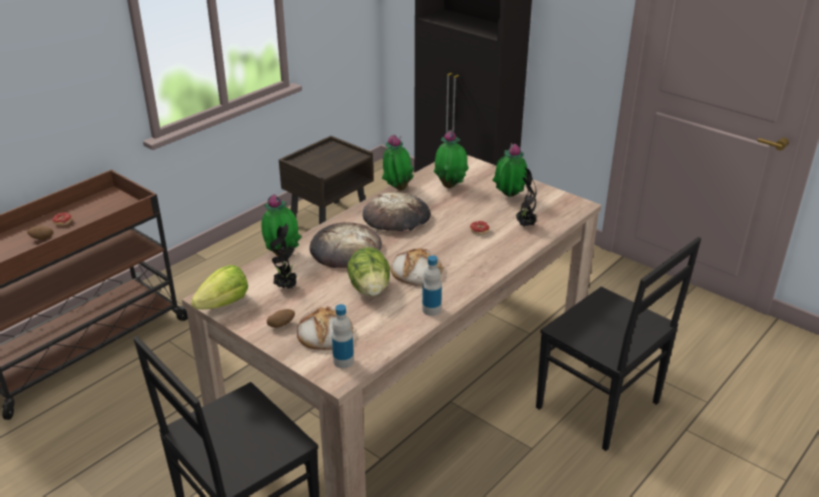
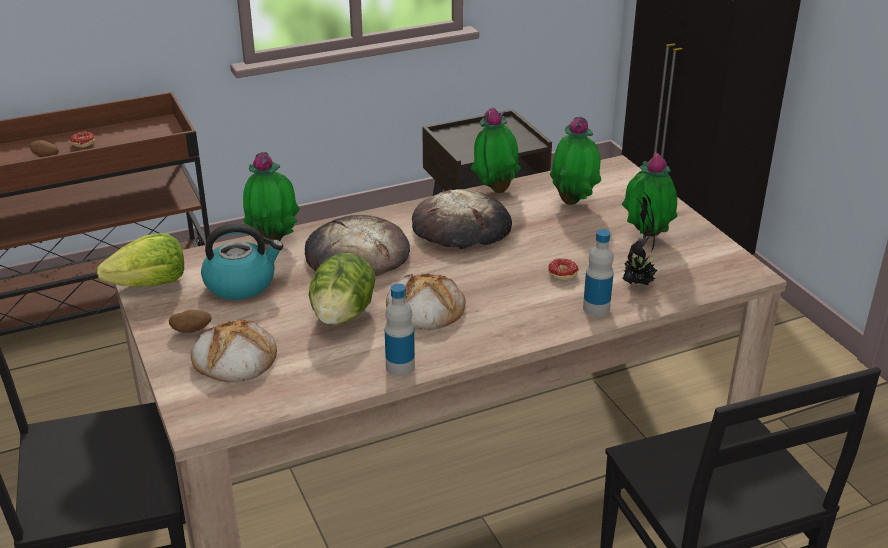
camera: 25 degrees right, 0 degrees up
potted plant [270,223,298,289] -> kettle [201,223,283,300]
bottle [332,304,354,368] -> bottle moved to [583,229,614,317]

